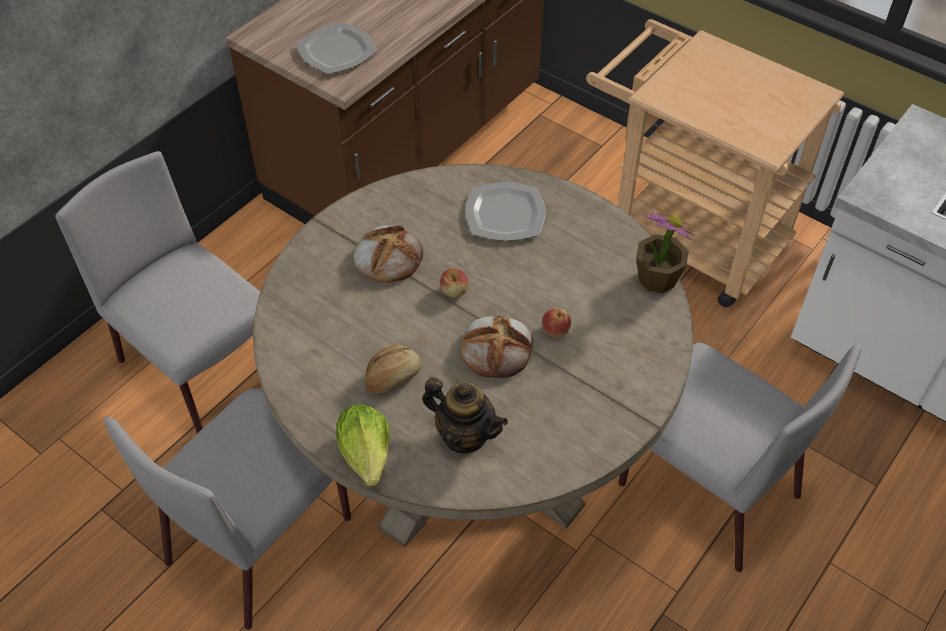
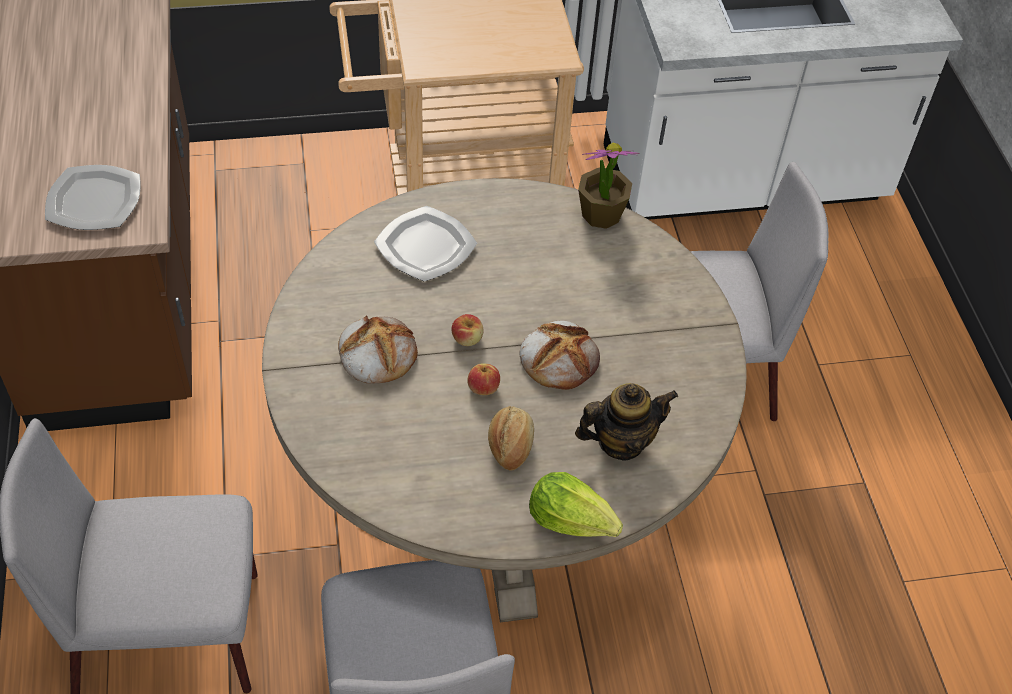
camera: 50 degrees left, 0 degrees up
apple [542,308,571,338] -> apple moved to [467,363,500,395]

